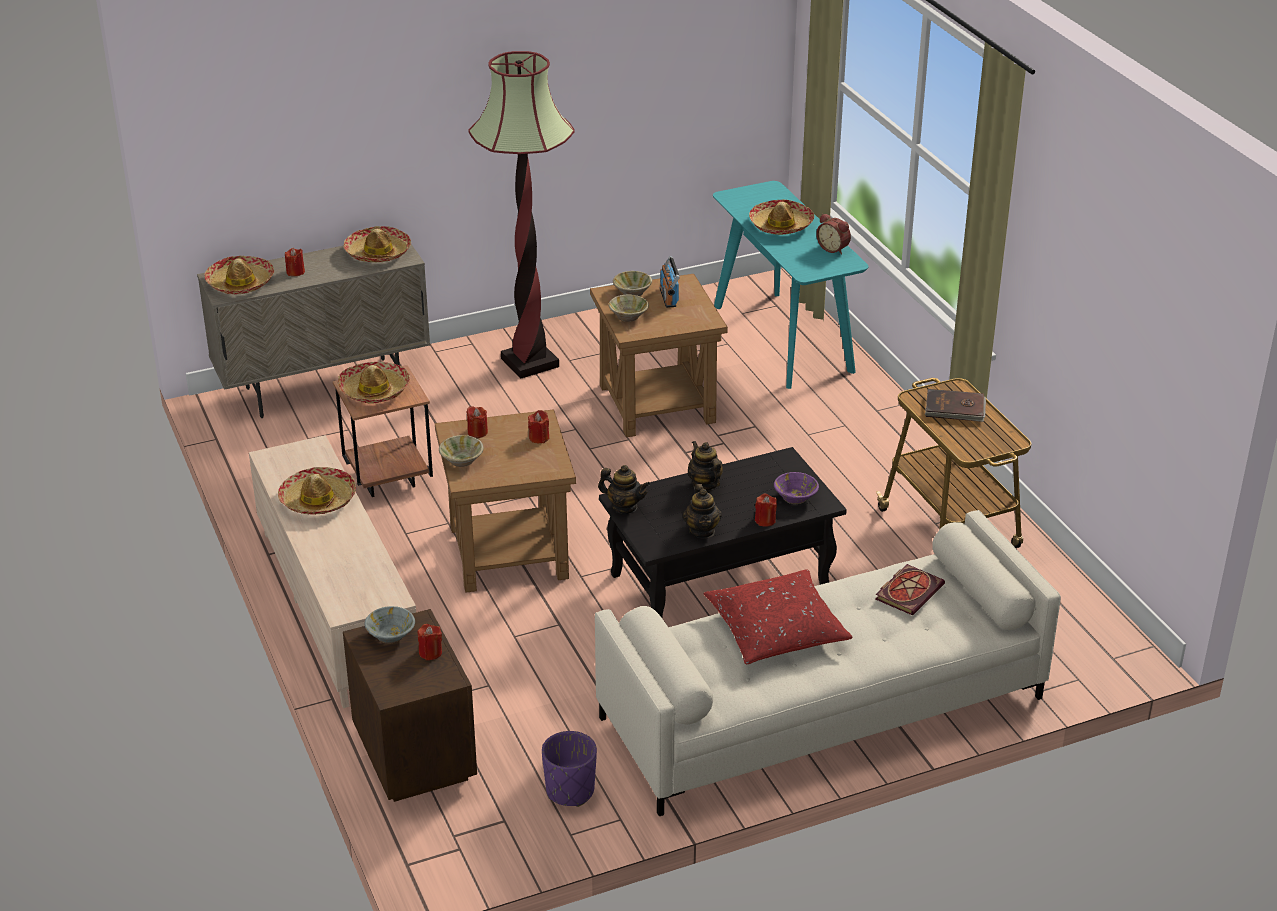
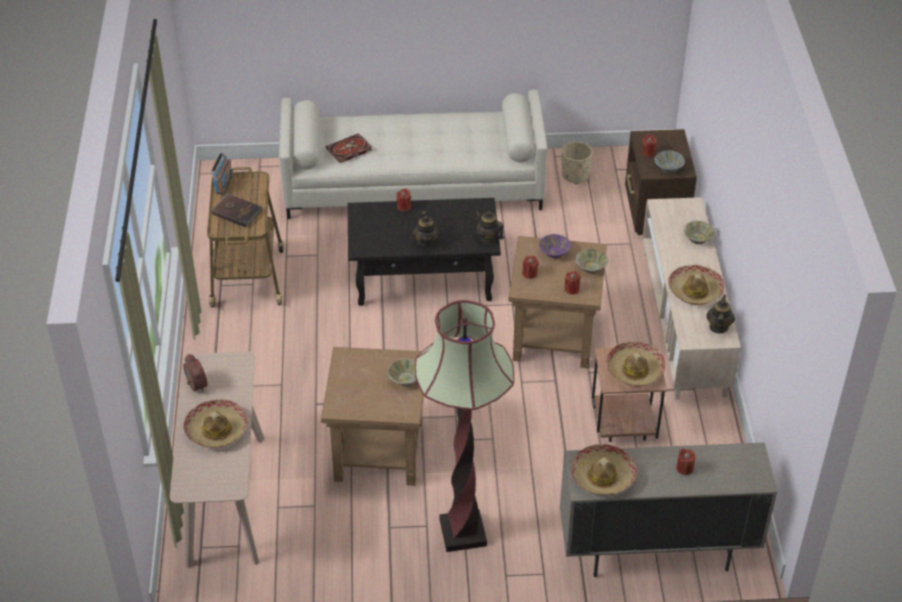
camera: 160 degrees left, 10 degrees up
hat [204,256,274,294] -> none
purple planter [542,731,597,807] -> beige planter [562,141,593,184]
beige bowl [613,271,652,296] -> beige bowl moved to [684,221,715,244]
radio [660,256,680,308] -> radio moved to [211,152,232,194]
teapot [683,484,722,539] -> teapot moved to [706,295,735,333]
red pillow [704,569,852,664] -> none
turquoise console table [713,181,869,389] -> beige console table [170,352,265,568]
purple bowl [774,472,819,504] -> purple bowl moved to [539,234,571,259]

